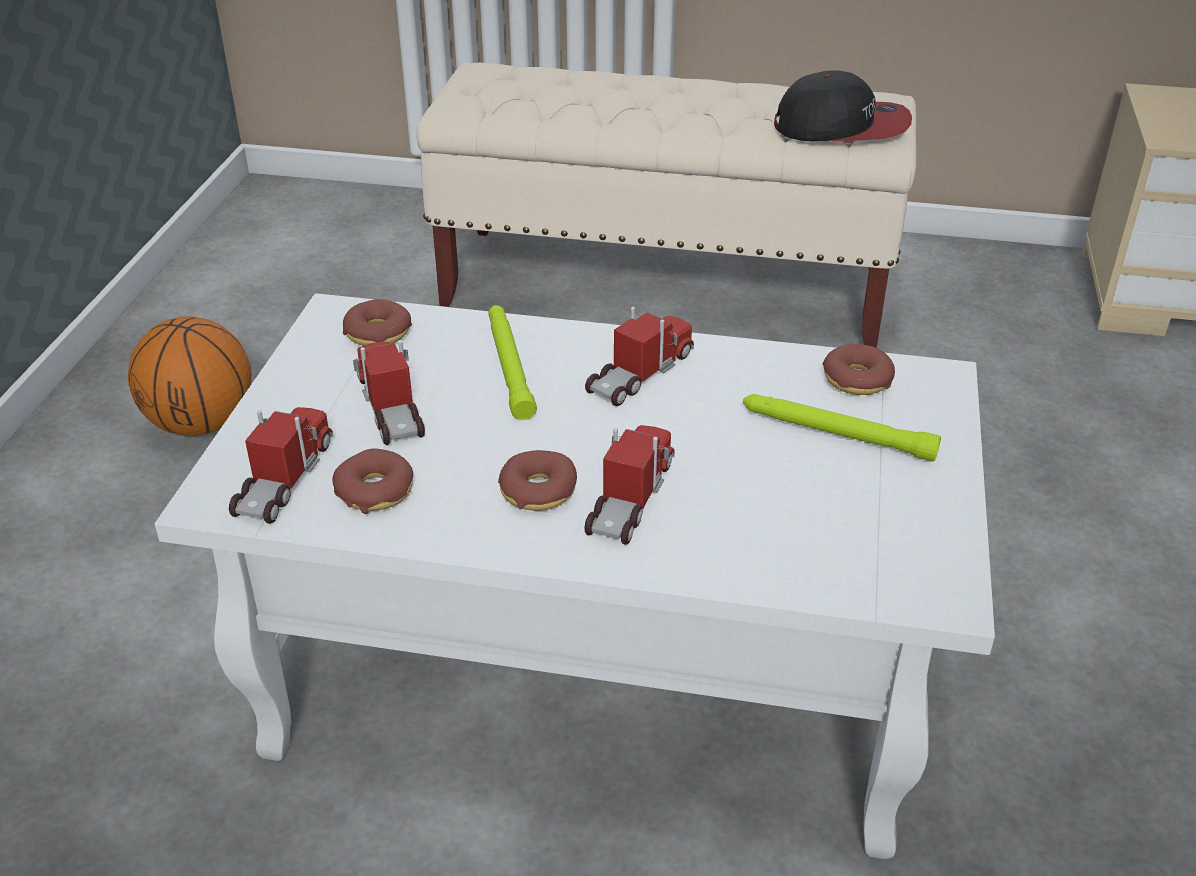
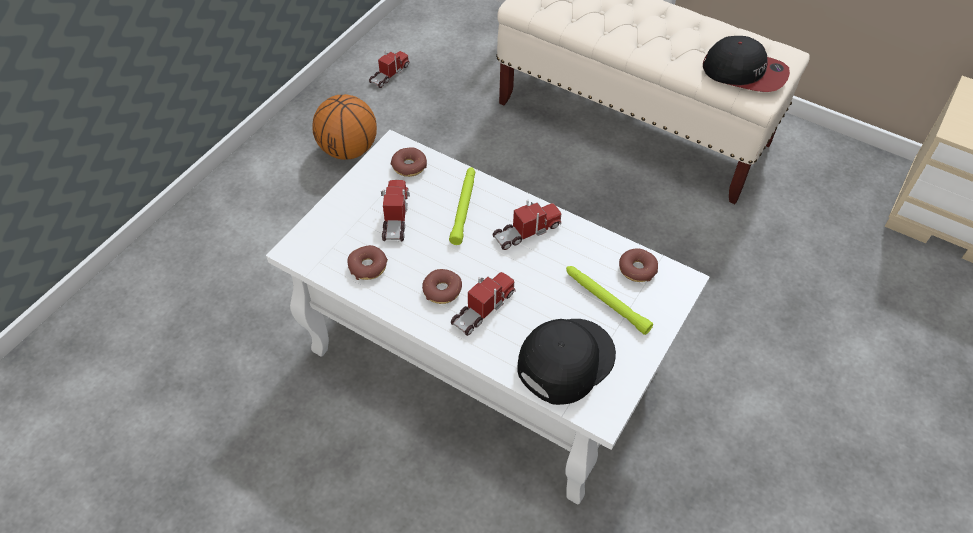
camera: 20 degrees right, 15 degrees up
toy truck [229,407,333,524] -> toy truck moved to [369,50,410,88]
none -> black cap [518,319,616,405]

